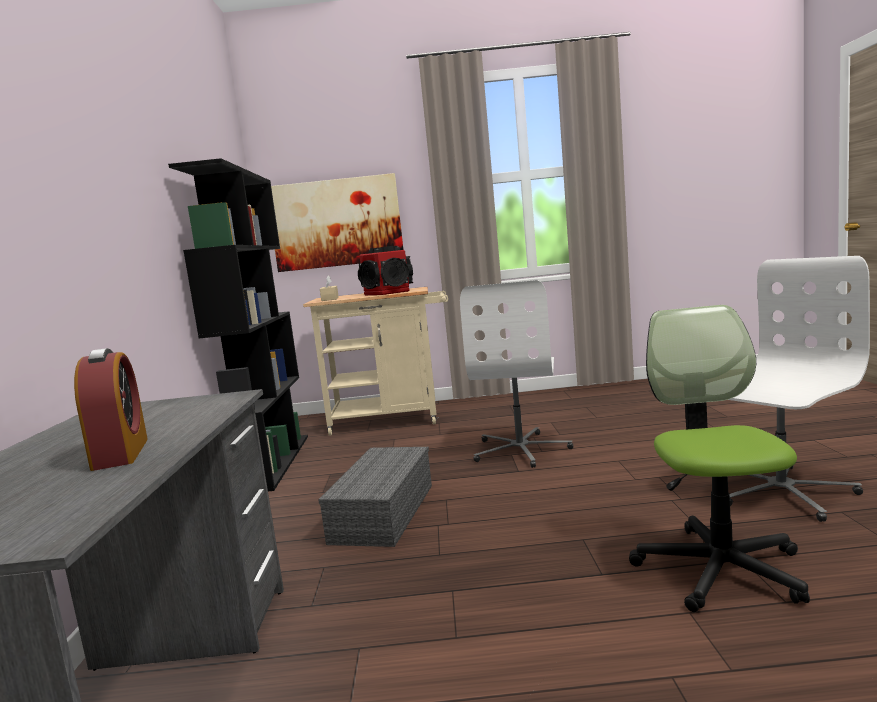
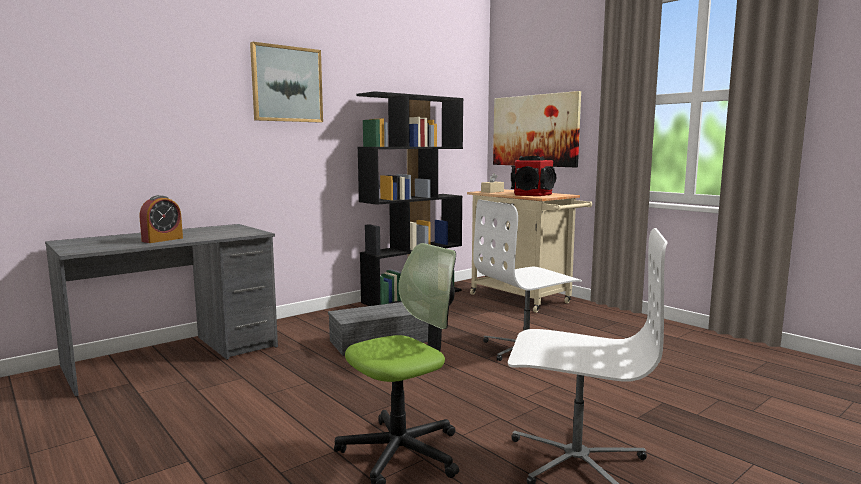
camera: 50 degrees right, 0 degrees up
none -> picture [250,42,323,123]

